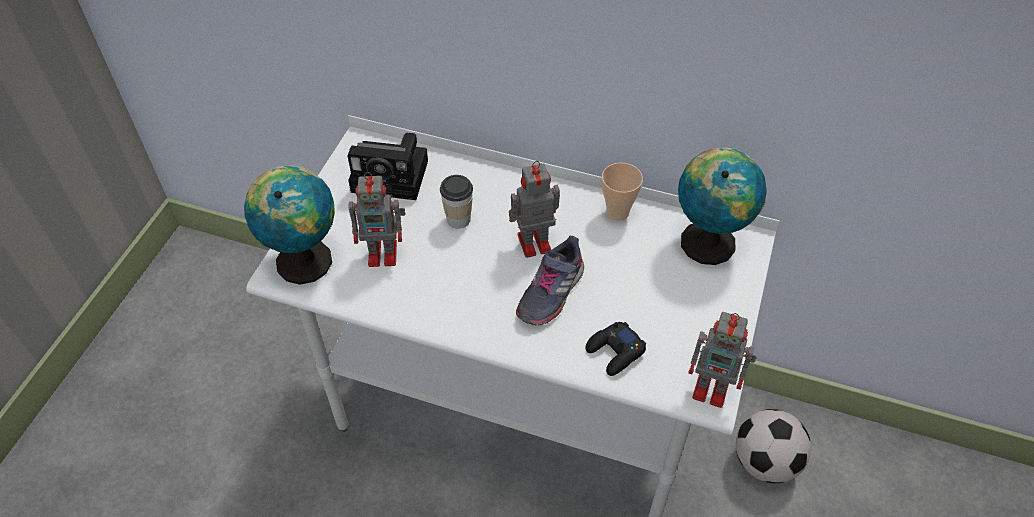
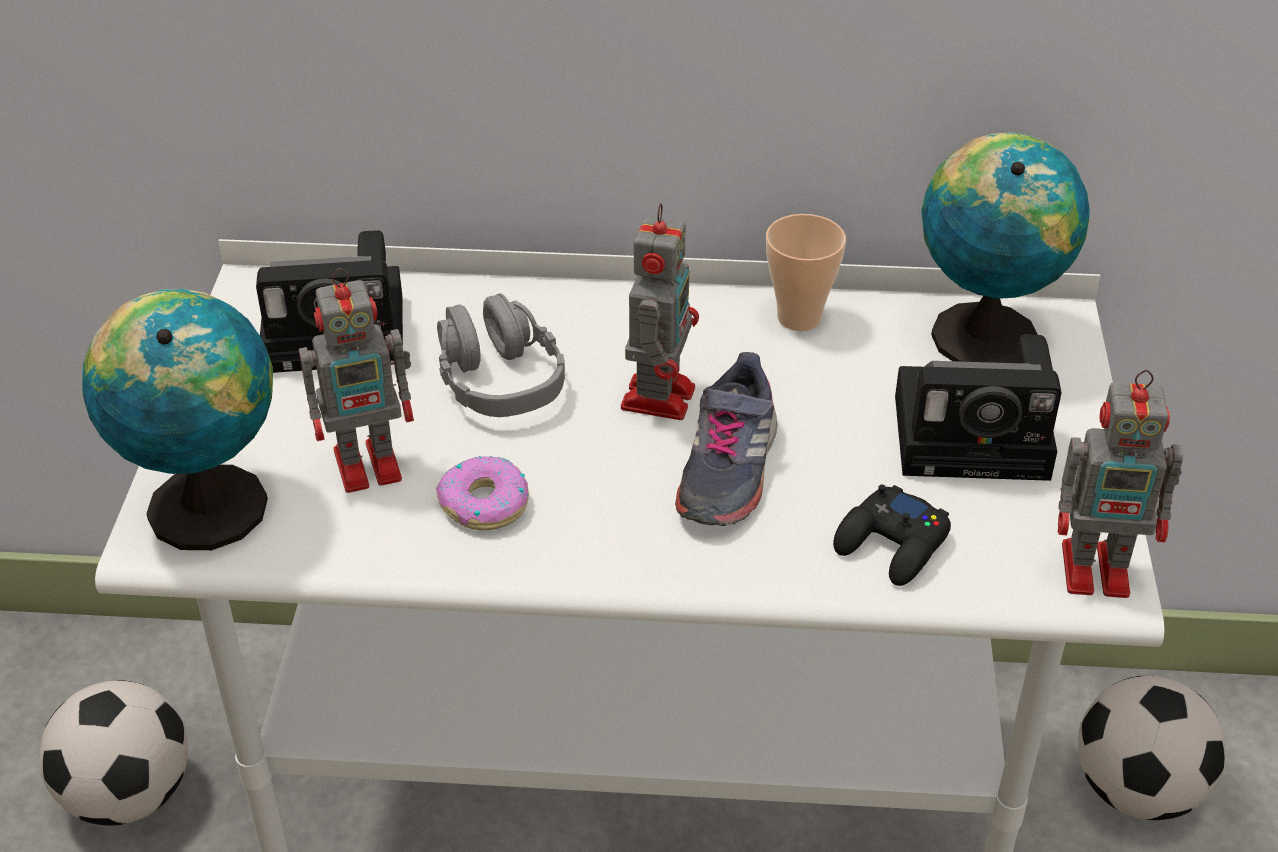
camera: 15 degrees left, 10 degrees down
cup [440,175,473,228] -> grey headphones [437,293,565,417]
toy robot [509,161,560,258] -> toy robot turned 135 degrees clockwise [621,203,699,420]
none -> football [40,680,188,826]
none -> donut [436,456,529,530]
none -> camera [895,335,1062,481]

